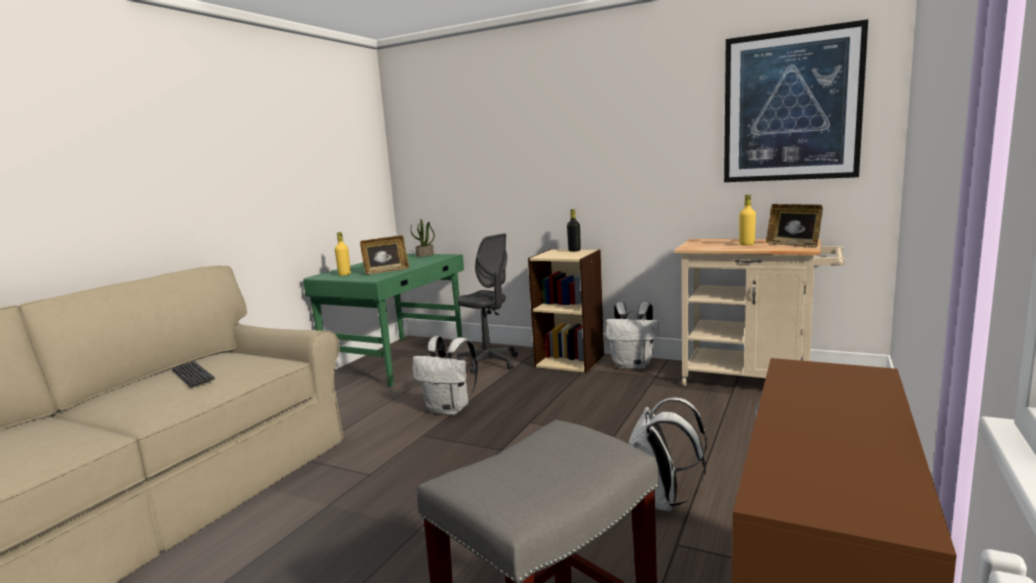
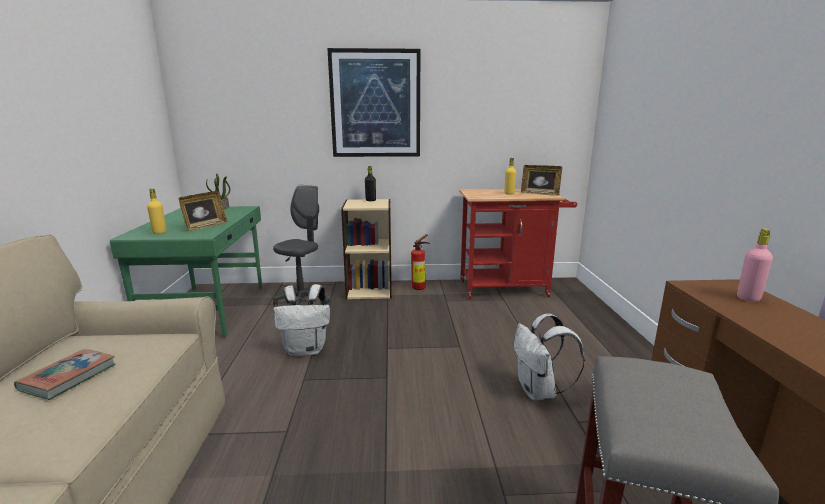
camera: 30 degrees left, 5 degrees up
keyboard [172,361,215,388] -> book [14,349,116,400]
grey office chair [457,233,518,374] -> grey office chair turned 75 degrees counterclockwise [273,185,330,306]
white backpack [606,302,659,369] -> fire extinguisher [411,234,430,290]
beige cart [674,239,846,386] -> red cart [459,189,577,299]
picture [724,19,868,182] -> picture moved to [327,48,420,157]
none -> pink bottle [737,228,773,302]

